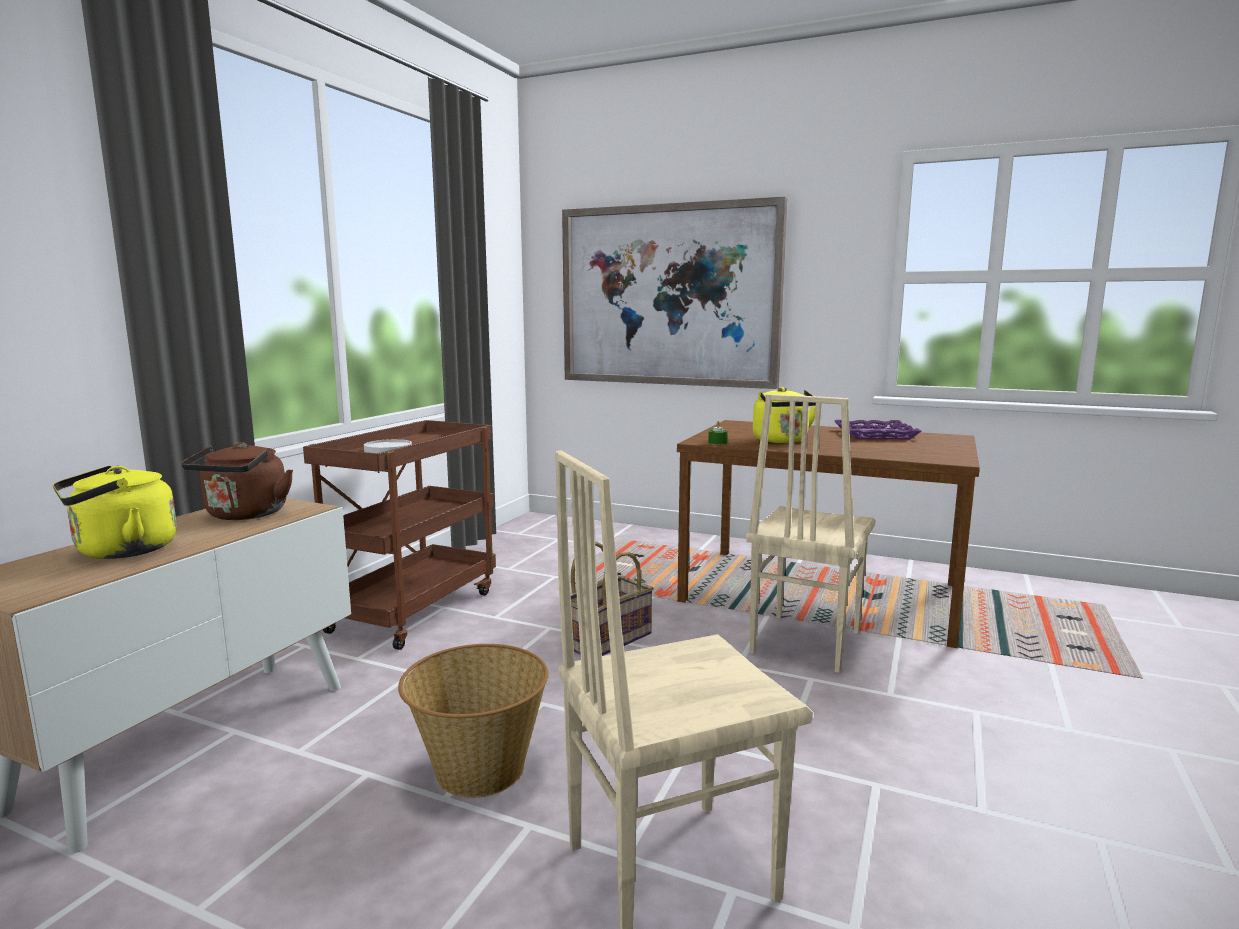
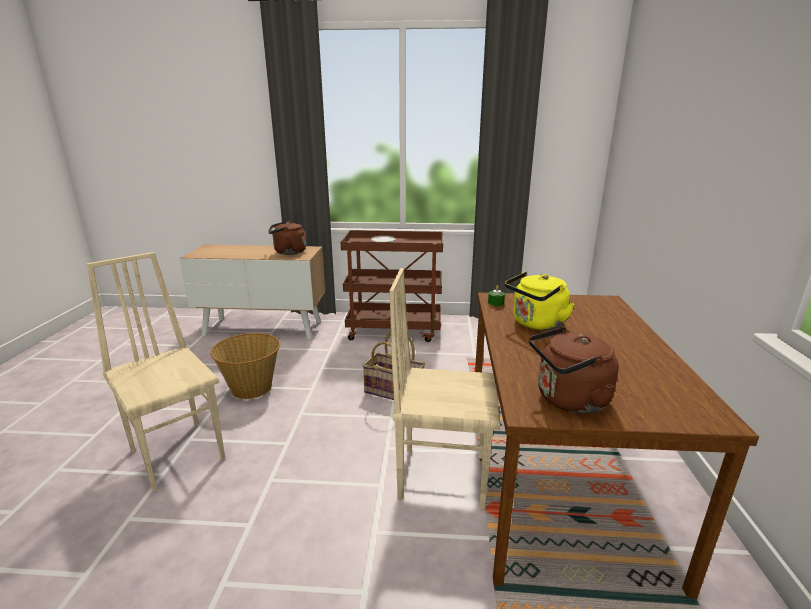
camera: 70 degrees right, 10 degrees up
yellow kettle [53,466,177,559] -> none
picture [562,197,788,389] -> none
purple tray [834,420,922,439] -> none
none -> brown kettle [529,327,619,413]

